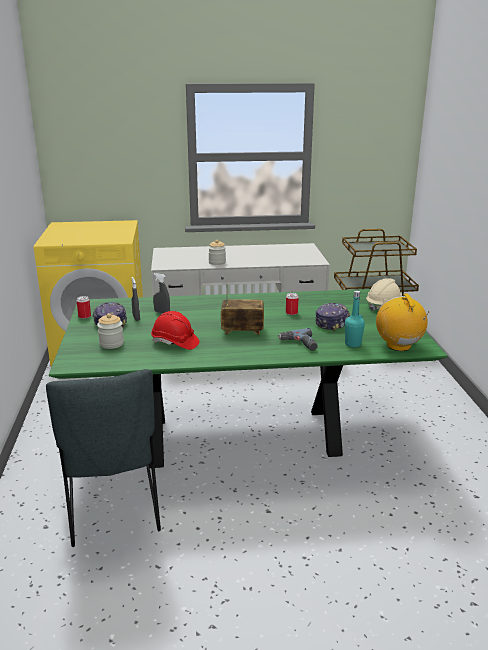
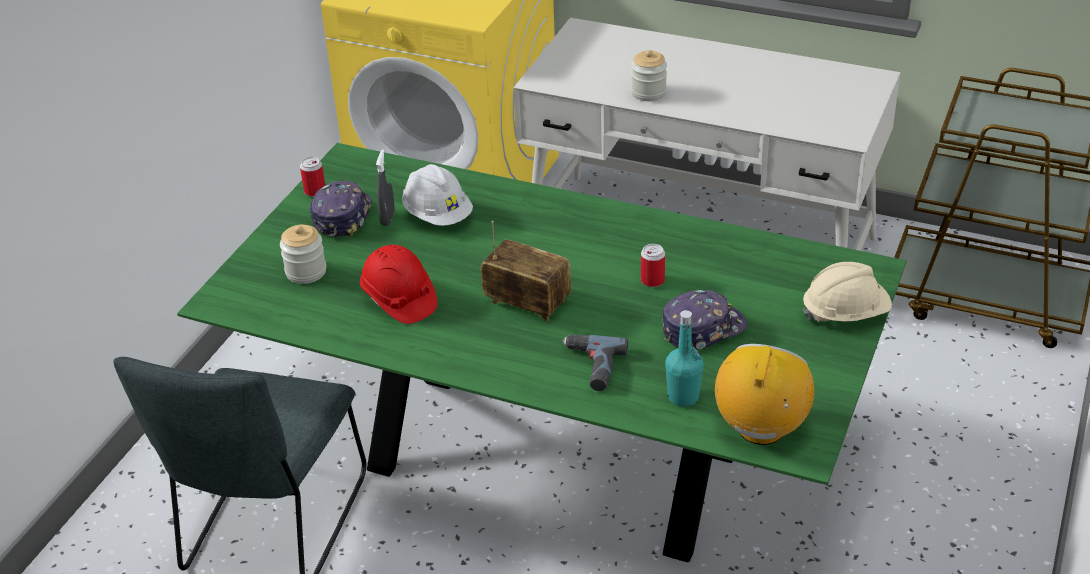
camera: 30 degrees right, 15 degrees up
grey spray bottle [153,273,170,314] -> white hard hat [402,164,473,226]

